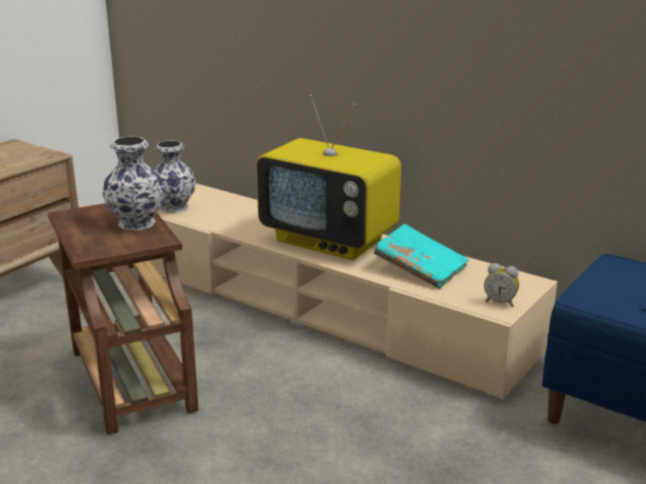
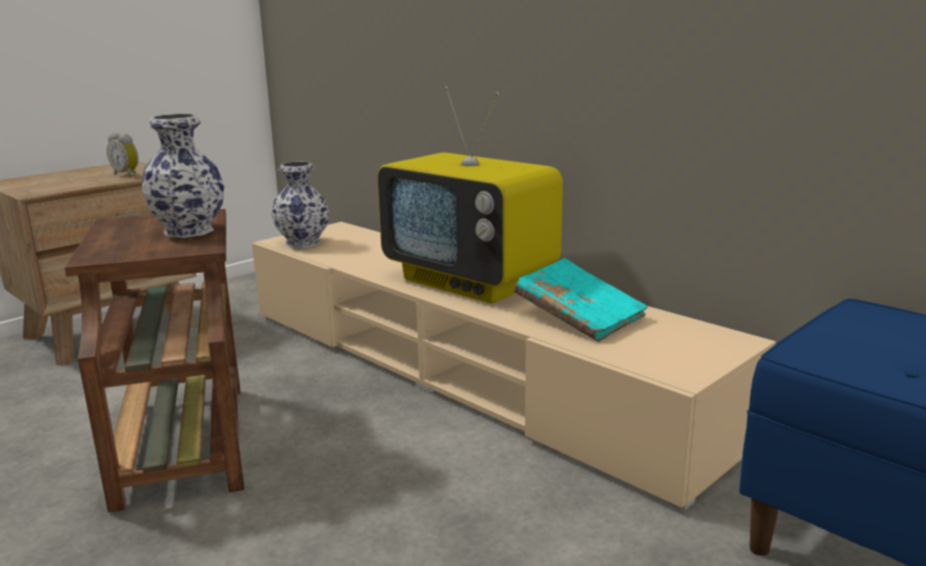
camera: 10 degrees right, 5 degrees down
alarm clock [484,263,519,307] -> alarm clock moved to [107,133,139,177]

